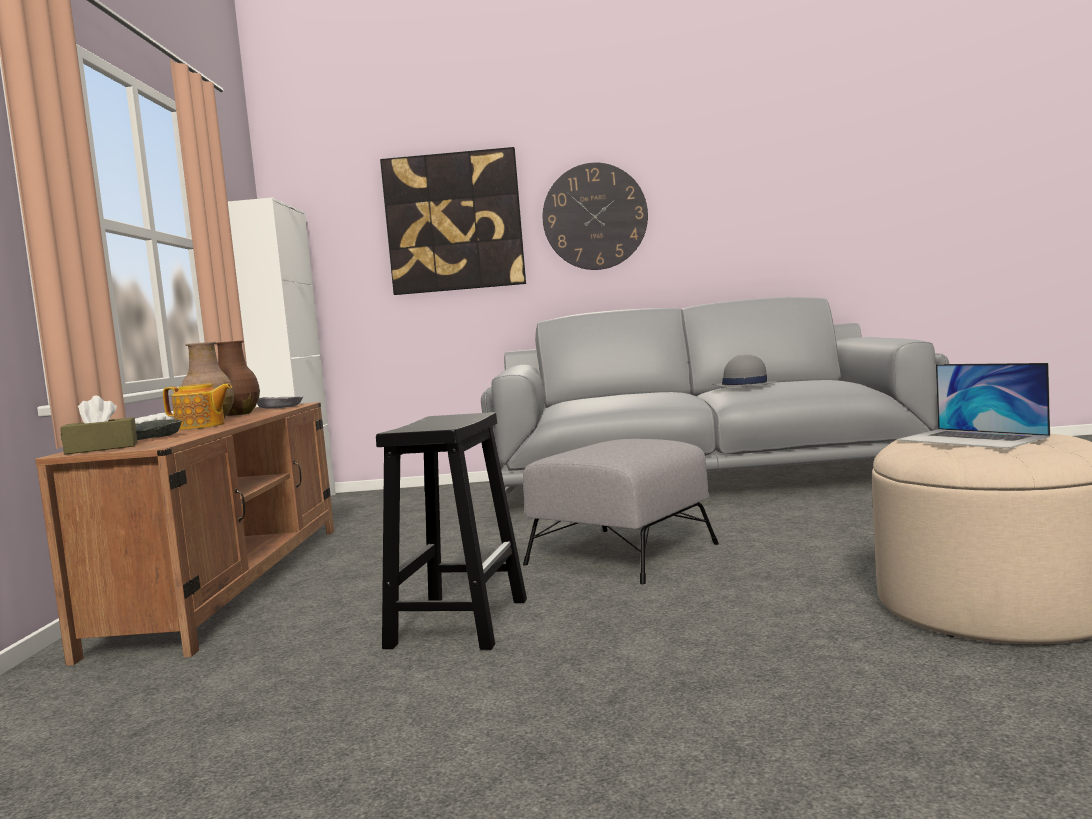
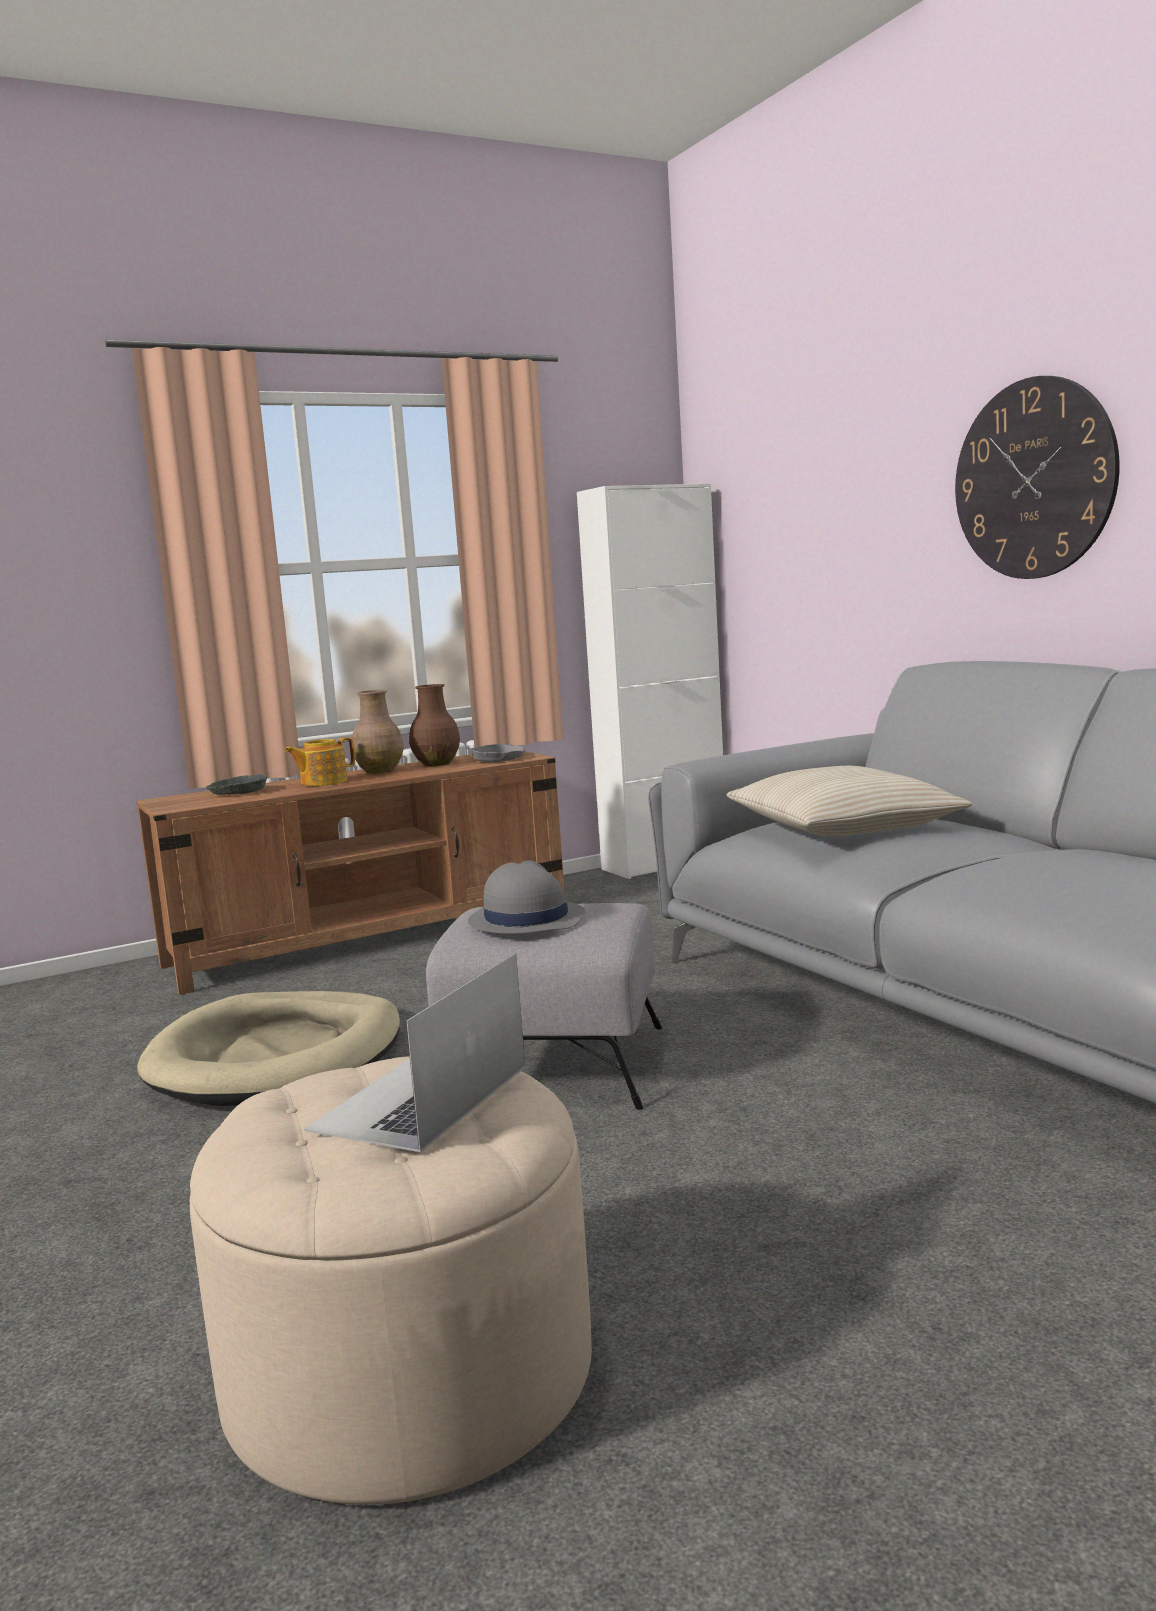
camera: 60 degrees right, 5 degrees up
brown tissue box [60,396,138,454] -> none
teapot [163,383,232,430] -> teapot turned 75 degrees clockwise [285,737,355,786]
black stool [376,412,527,650] -> beige dog bed [137,991,400,1106]
picture [380,147,526,295] -> none
grey hat [713,355,776,387] -> grey hat moved to [468,860,585,934]
none -> beige pillow [726,766,972,837]

